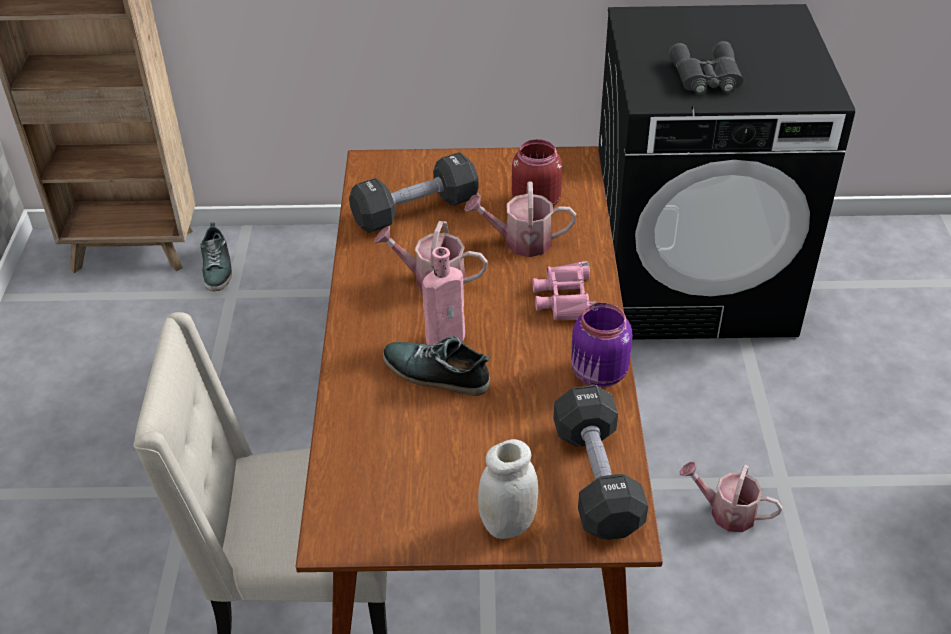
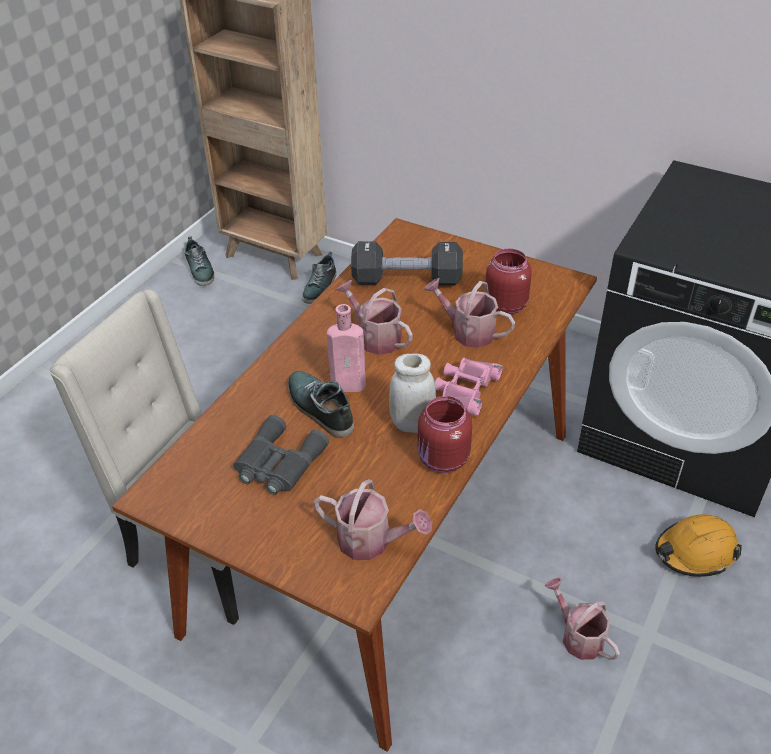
camera: 30 degrees right, 0 degrees up
white jar [478,439,539,539] -> white jar moved to [389,354,436,433]
black dumbbell [554,385,648,540] -> watering can [313,479,432,560]
purple jar [571,303,633,388] -> red jar [418,396,472,473]
grey binoculars [669,41,743,95] -> grey binoculars moved to [233,415,329,495]
none -> shoe [185,236,214,286]
none -> orange hard hat [655,514,742,577]

